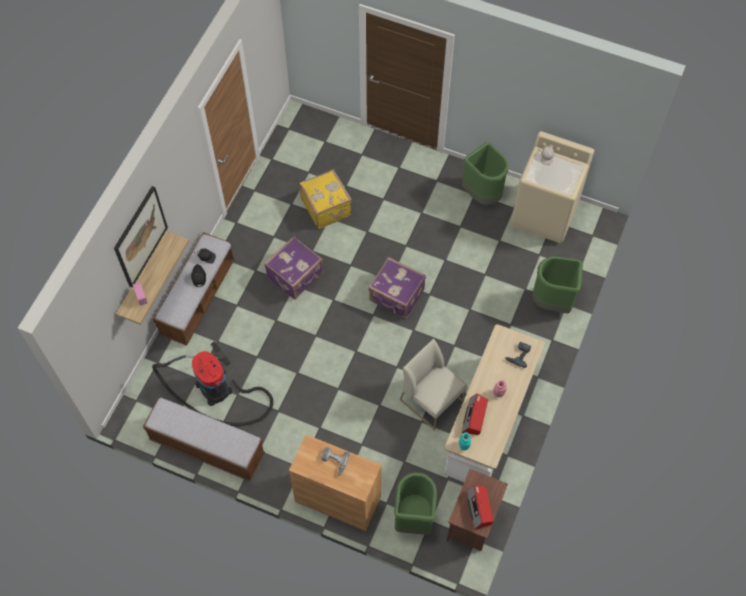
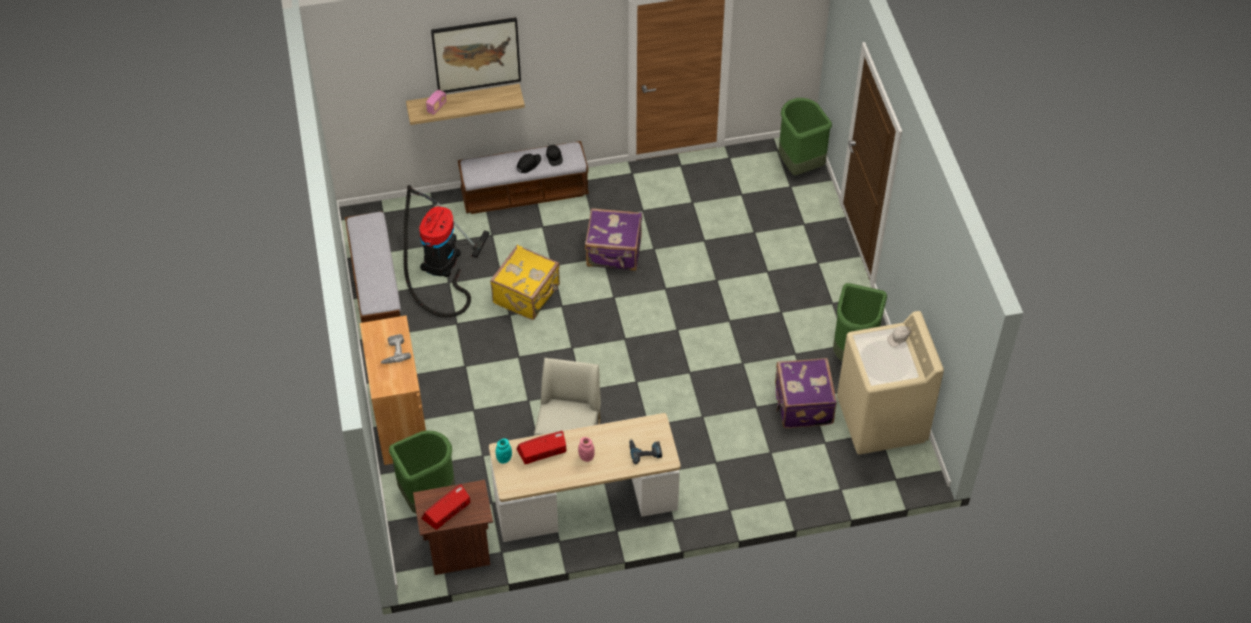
camera: 55 degrees right, 10 degrees down
yellow suitcase [299,169,352,229] -> yellow suitcase moved to [490,245,560,320]
purple suitcase [368,257,426,319] -> purple suitcase moved to [775,358,837,428]
green trash can [533,256,583,313] -> green trash can moved to [779,98,832,175]

